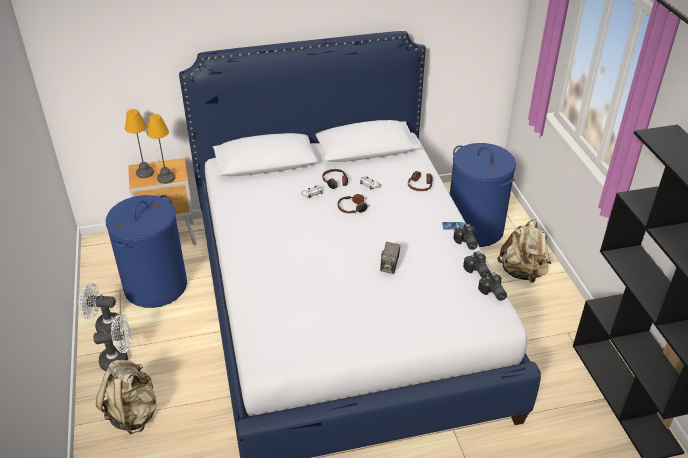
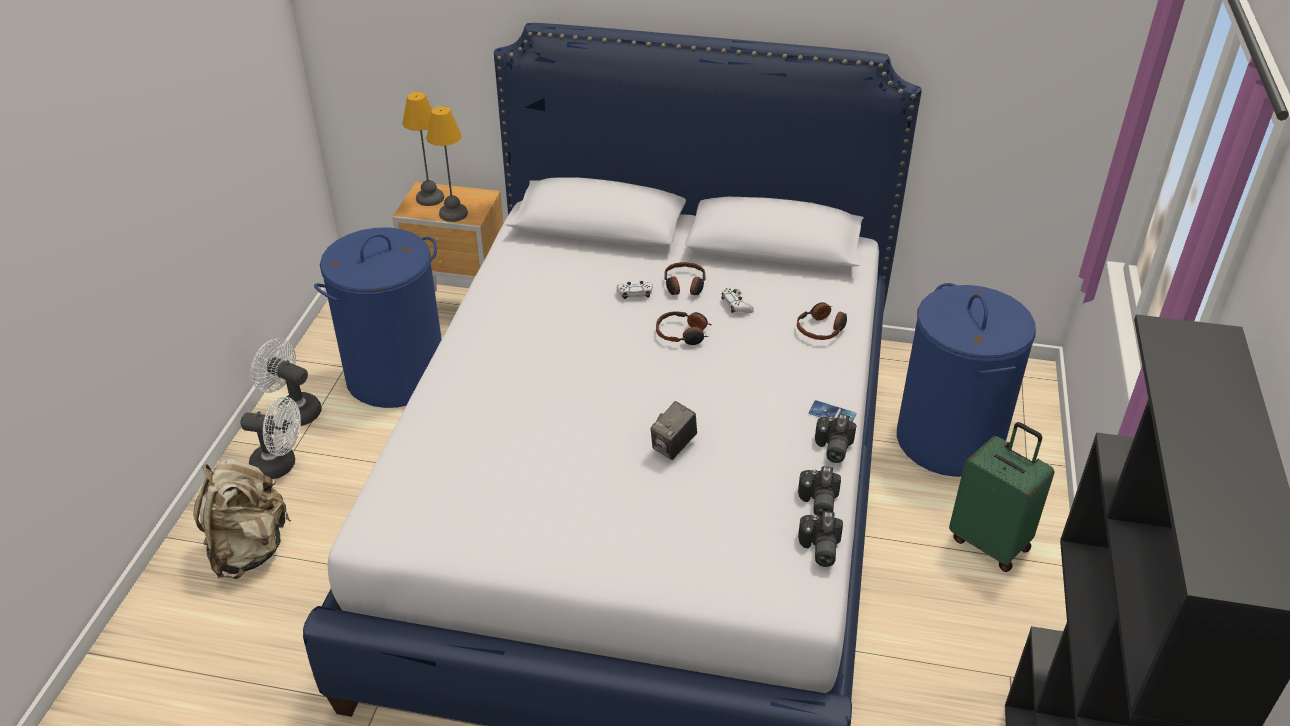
camera: 25 degrees right, 0 degrees up
beige backpack [497,220,551,283] -> green suitcase [949,422,1055,572]

